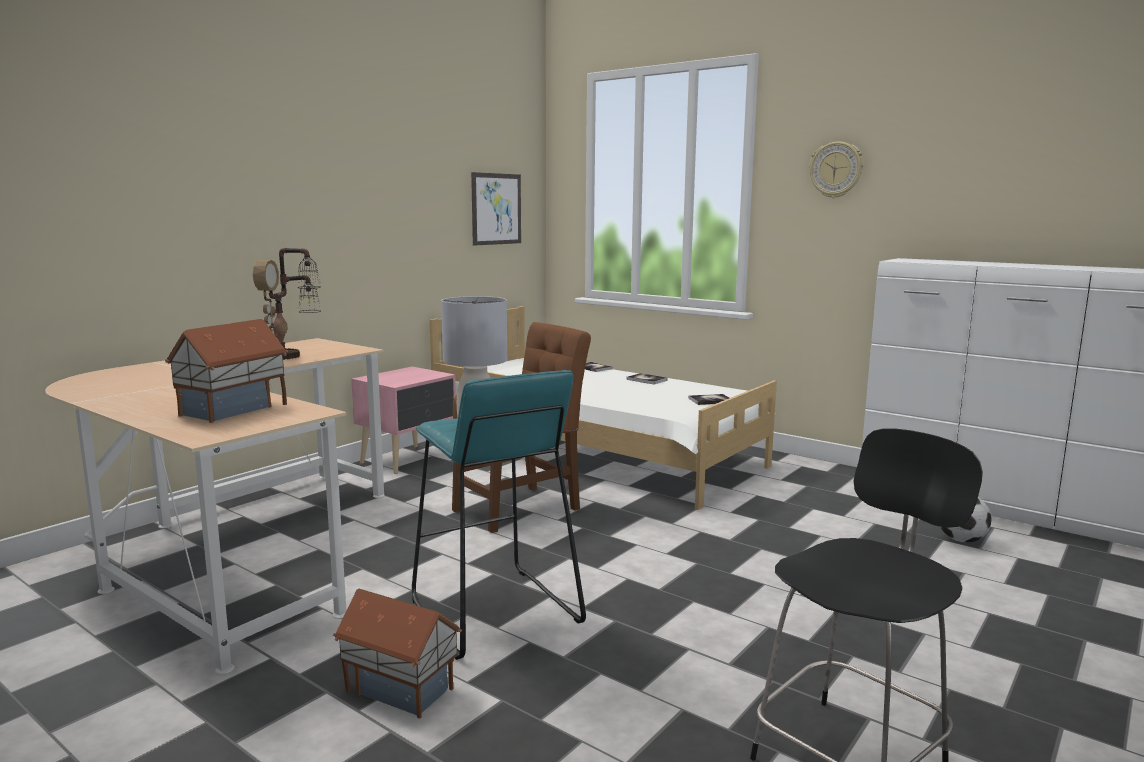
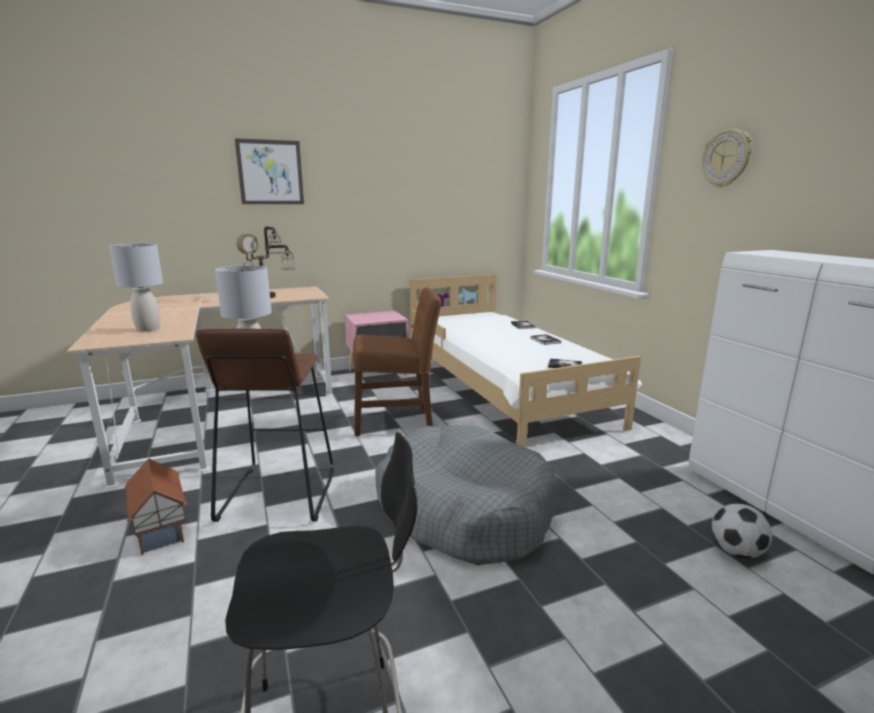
camera: 30 degrees right, 5 degrees up
toy house [165,319,288,423] -> grey table lamp [109,243,163,332]
turquoise stool [412,370,586,660] -> brown stool [196,328,334,522]
picture [471,172,521,246] -> picture moved to [235,138,304,204]
none -> grey dog bed [375,425,558,565]

